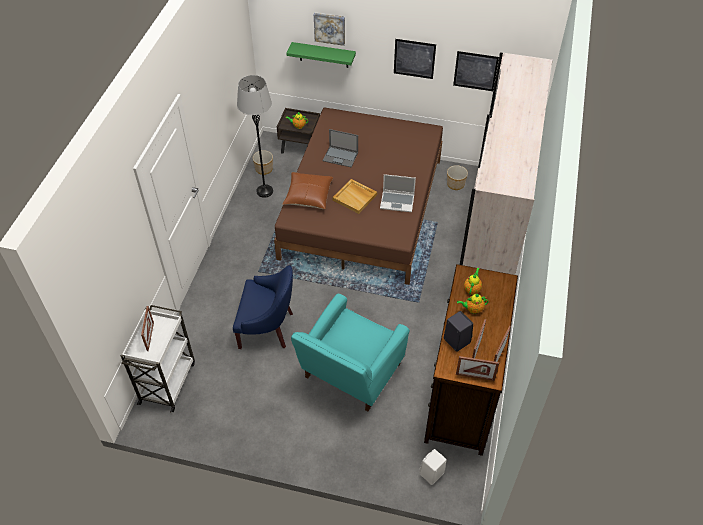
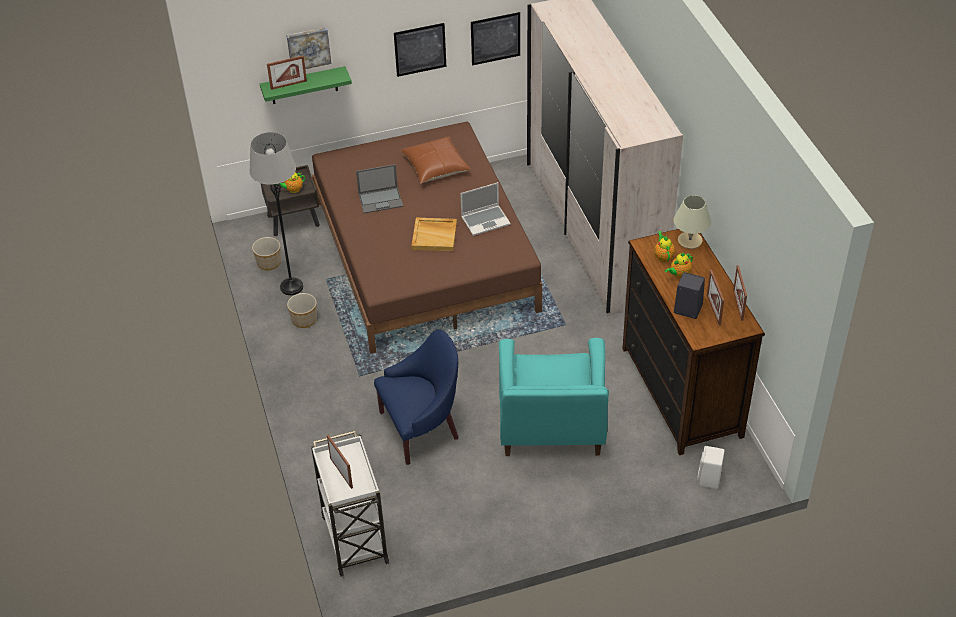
camera: 30 degrees left, 5 degrees down
brown pillow [282,172,333,209] -> brown pillow moved to [401,137,470,184]
planter [447,165,468,190] -> planter moved to [287,293,317,328]
picture frame [456,356,499,381] -> picture frame moved to [267,56,307,90]
none -> beige table lamp [673,195,711,249]

